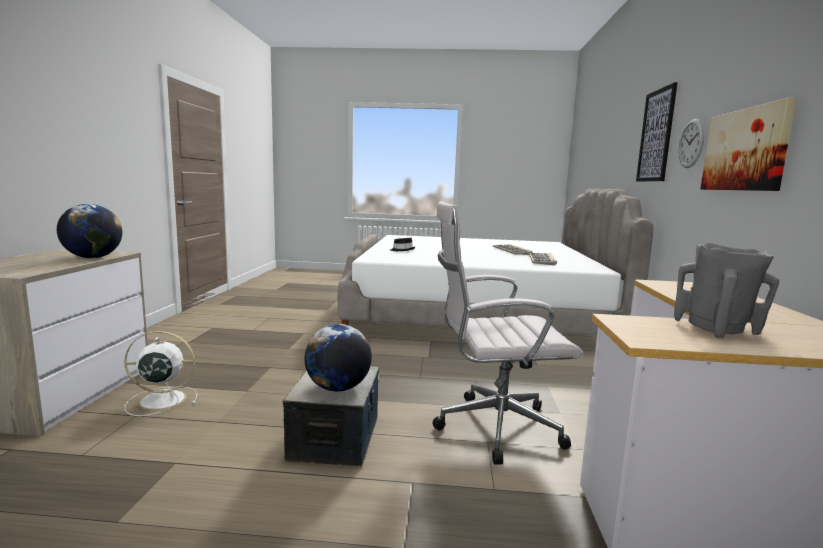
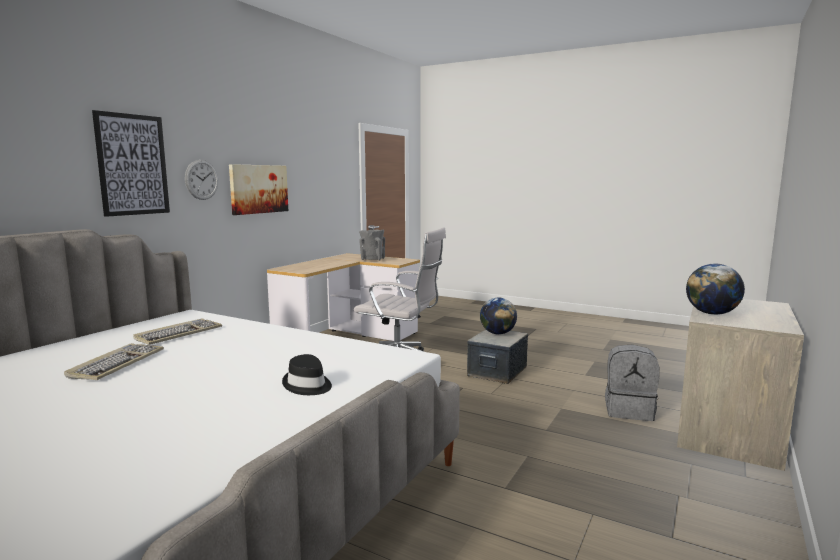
camera: 155 degrees left, 0 degrees up
white fan [124,331,197,416] -> grey backpack [605,344,660,421]

